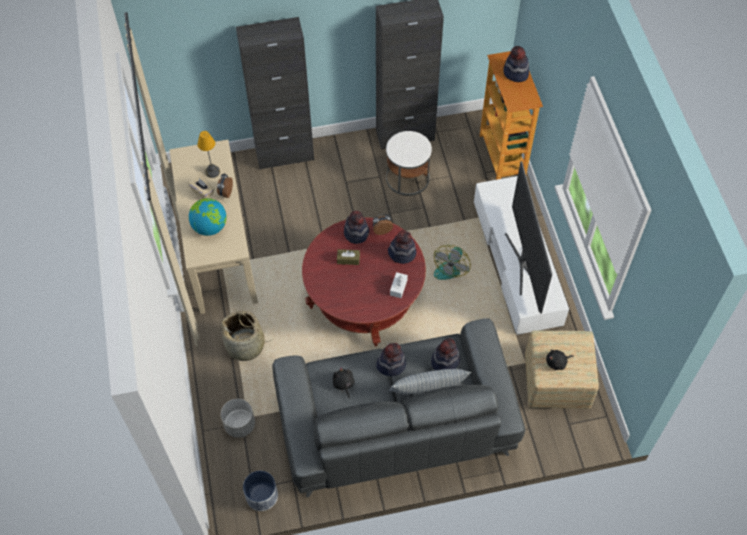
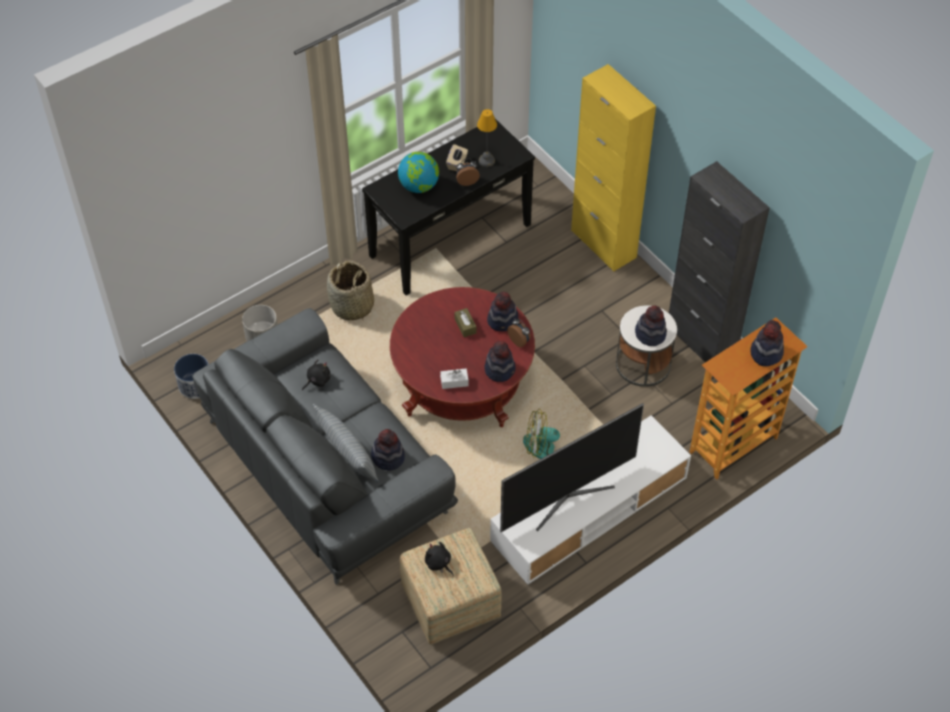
camera: 65 degrees right, 5 degrees down
beige console table [169,140,258,314] -> black console table [362,119,535,295]
black cabinet [236,17,314,170] -> yellow cabinet [571,64,656,272]
hat [376,343,406,376] -> hat moved to [635,306,667,346]

